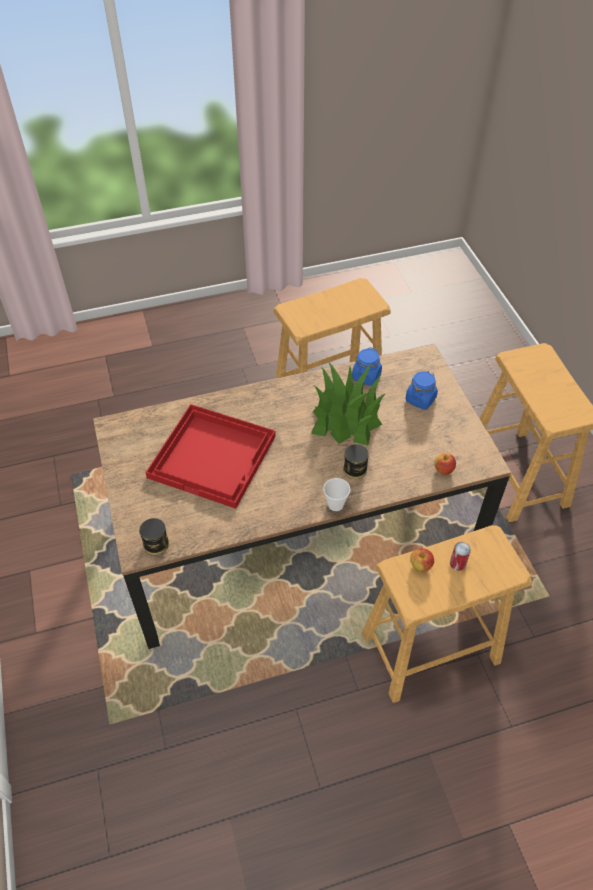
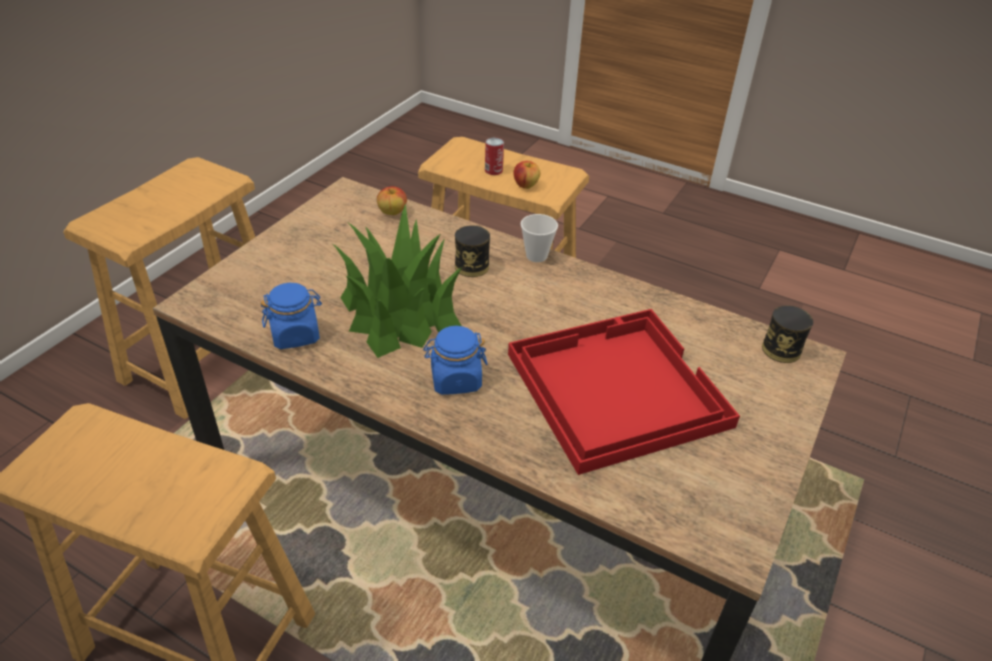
camera: 135 degrees left, 10 degrees down
blue jar [405,371,438,410] -> blue jar moved to [423,326,487,395]

